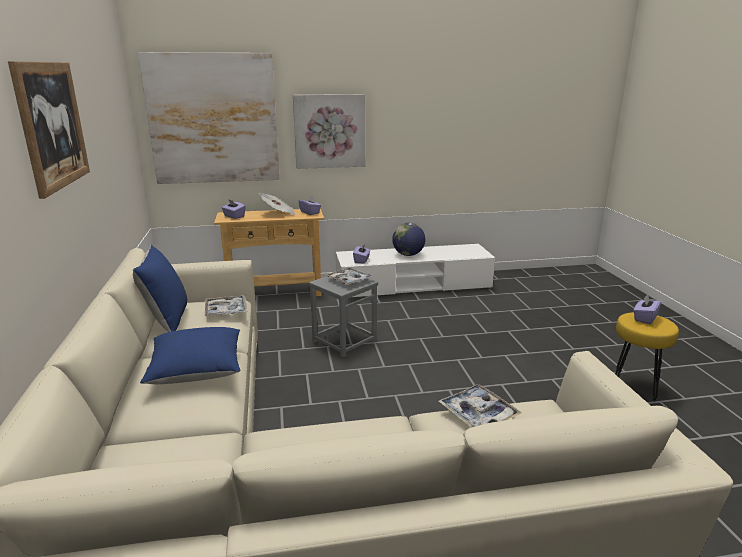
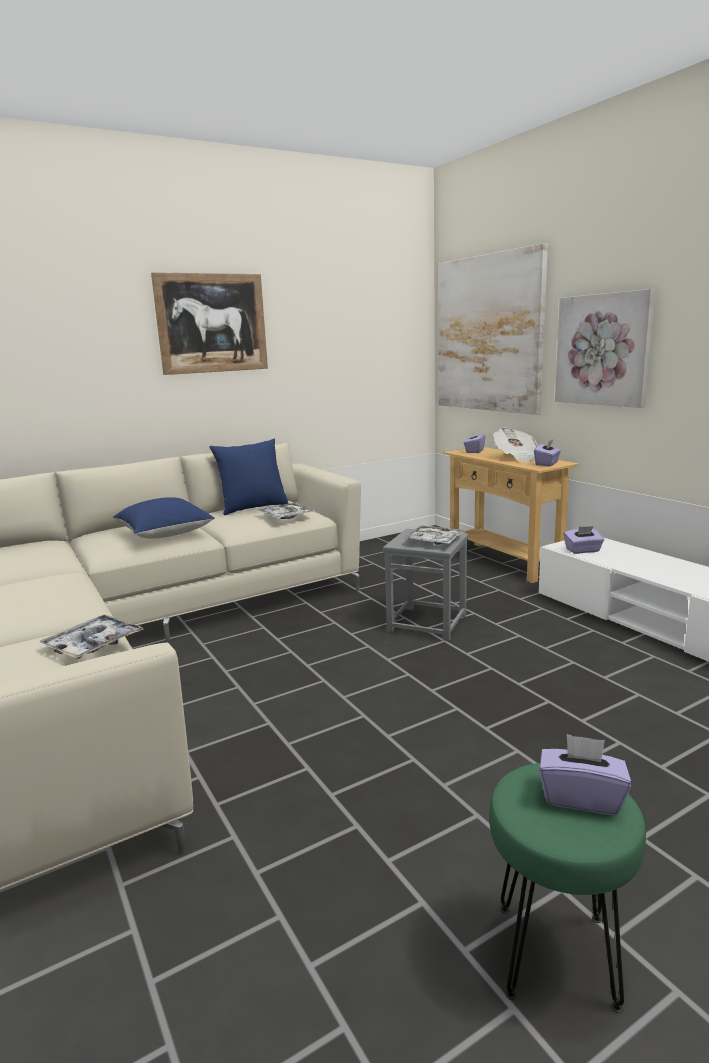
camera: 70 degrees right, 5 degrees down
globe [392,223,425,256] -> none
yellow stool [615,312,679,401] -> green stool [489,763,646,1013]

